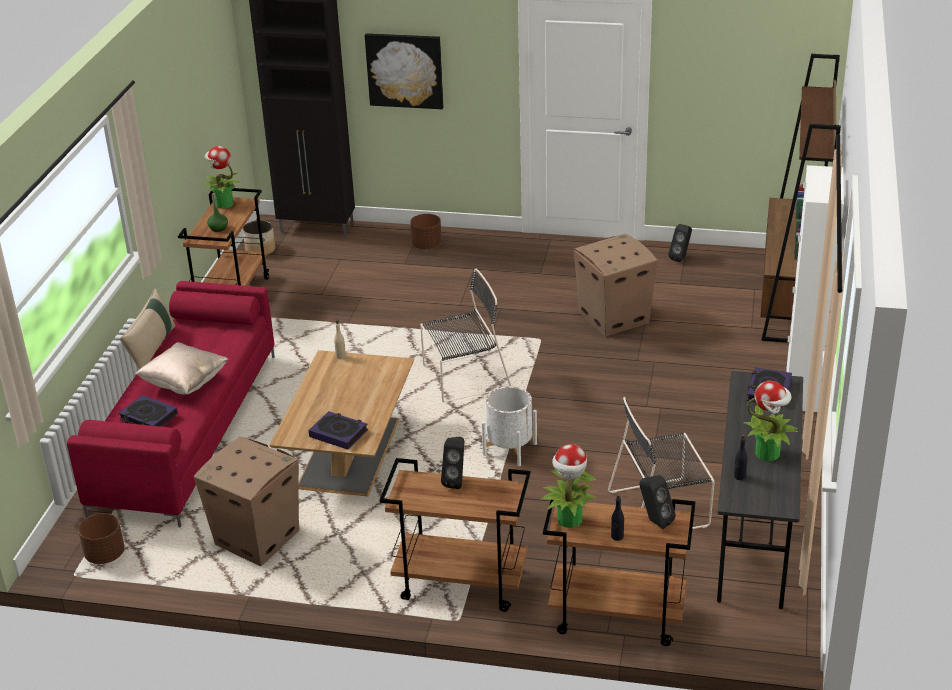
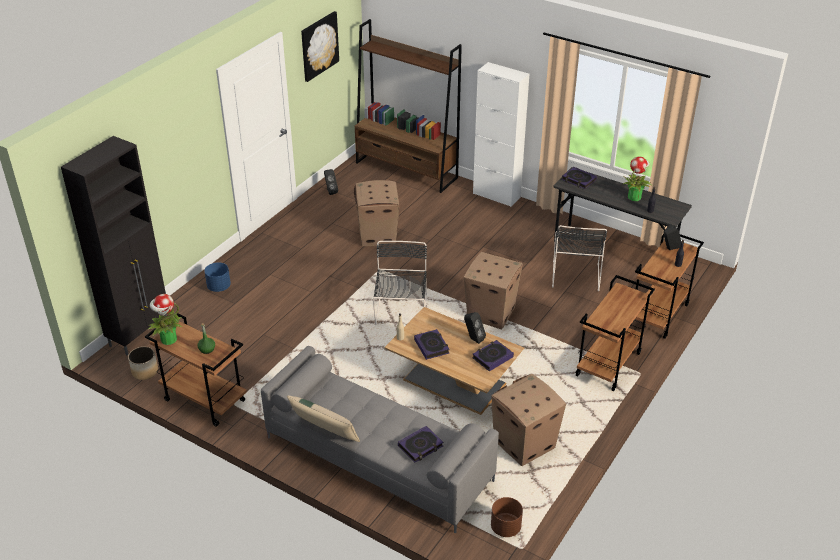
camera: 70 degrees left, 5 degrees up
red sofa [67,281,275,527] -> grey sofa [261,346,499,534]
beige pillow [135,342,228,394] -> none
picture [365,33,444,109] -> picture moved to [301,11,339,82]
brown planter [410,214,442,249] -> blue planter [204,262,231,292]
black speaker [441,437,464,489] -> black speaker moved to [464,312,486,344]
white planter [482,386,537,466] -> cardboard box [464,252,523,329]
potted plant [541,444,596,528] -> none
none -> book [414,329,450,360]

